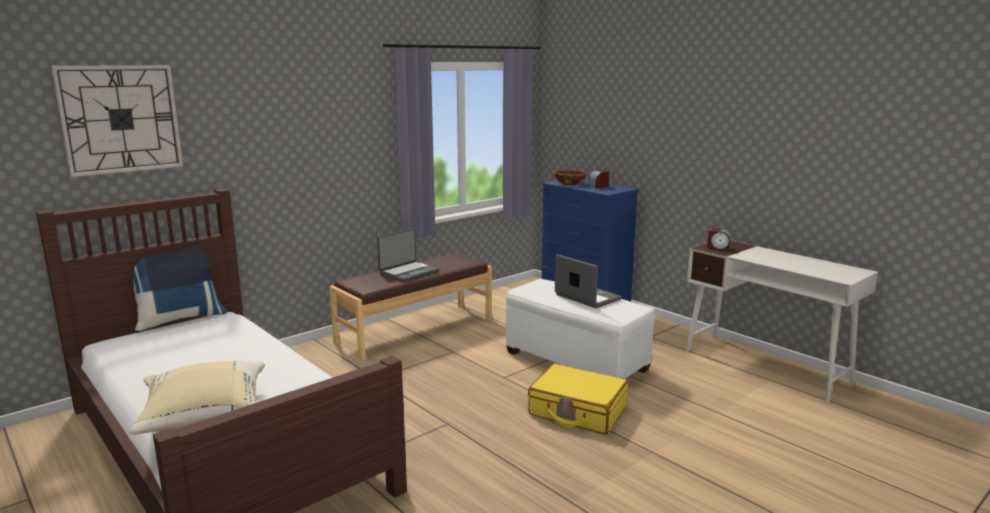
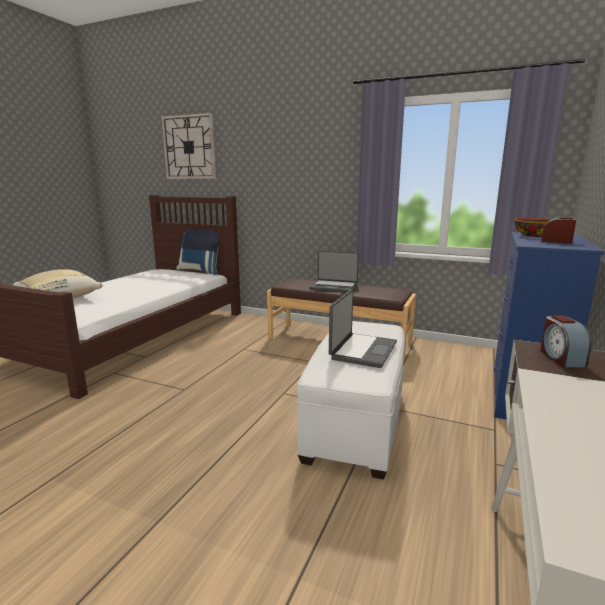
camera: 65 degrees right, 0 degrees up
yellow suitcase [528,364,628,434] -> none

